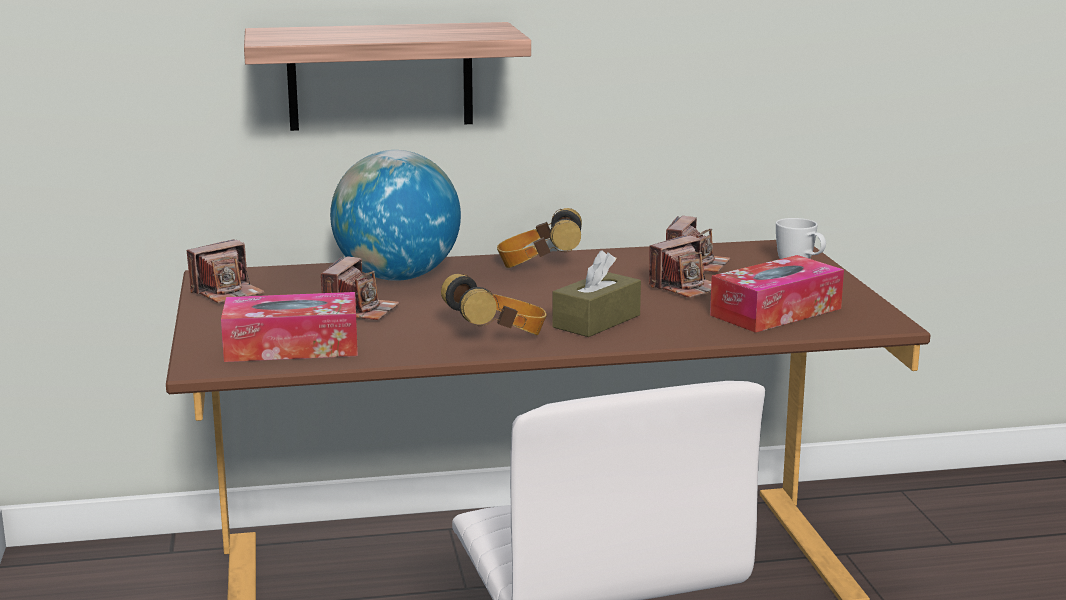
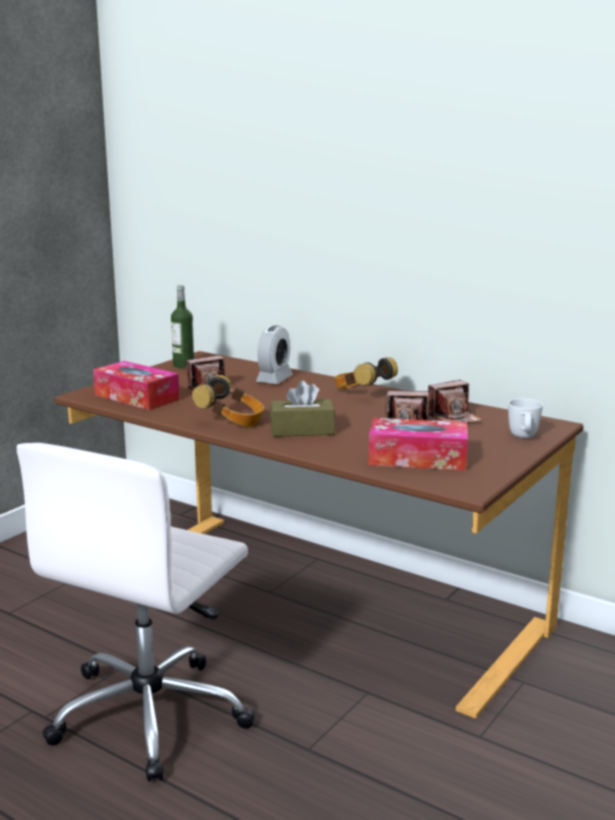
camera: 45 degrees right, 0 degrees up
camera [187,239,265,303] -> bottle [171,285,194,368]
shelf [244,22,531,131] -> none
globe [330,150,461,281] -> alarm clock [256,326,293,384]

